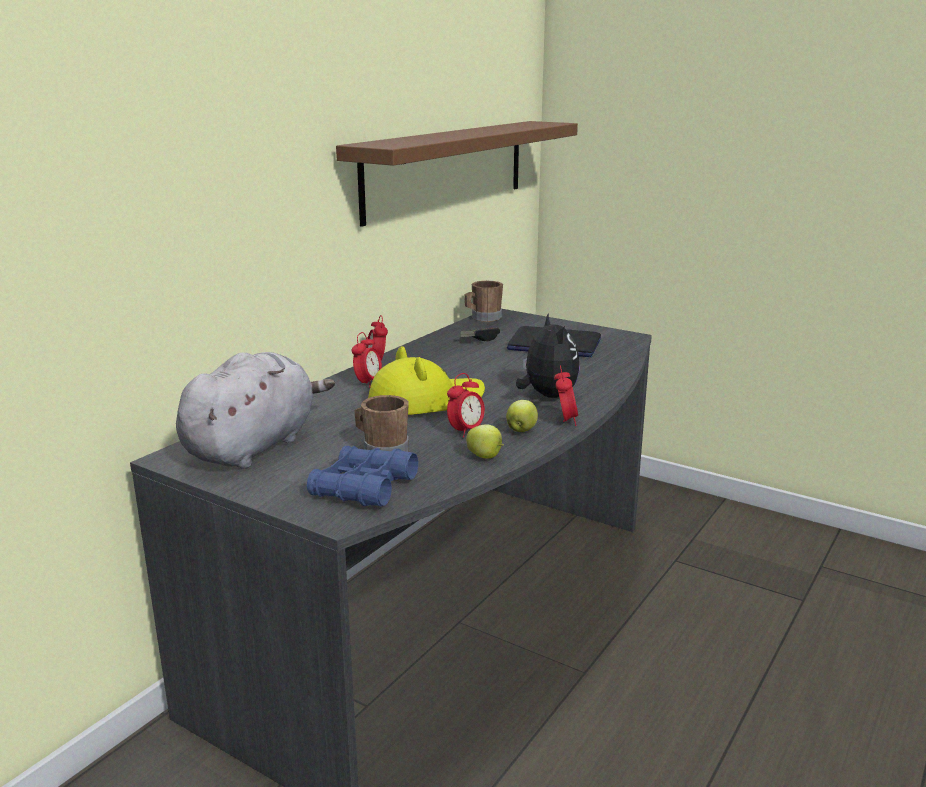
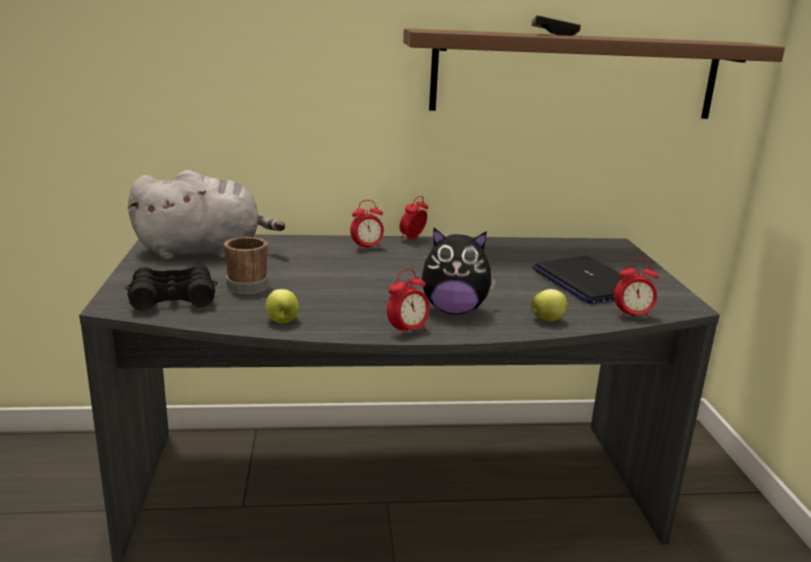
camera: 50 degrees right, 0 degrees up
blue binoculars [307,446,418,506] -> black binoculars [125,265,218,311]
yellow hat [368,346,485,415] -> none
alarm clock [447,373,485,437] -> alarm clock moved to [614,259,659,320]
game controller [460,328,500,341] -> game controller moved to [531,15,581,36]
brown mug [464,281,503,322] -> none
apple [506,400,538,432] -> apple moved to [531,289,568,321]
plush toy [516,313,580,398] -> plush toy turned 60 degrees clockwise [422,227,497,314]

